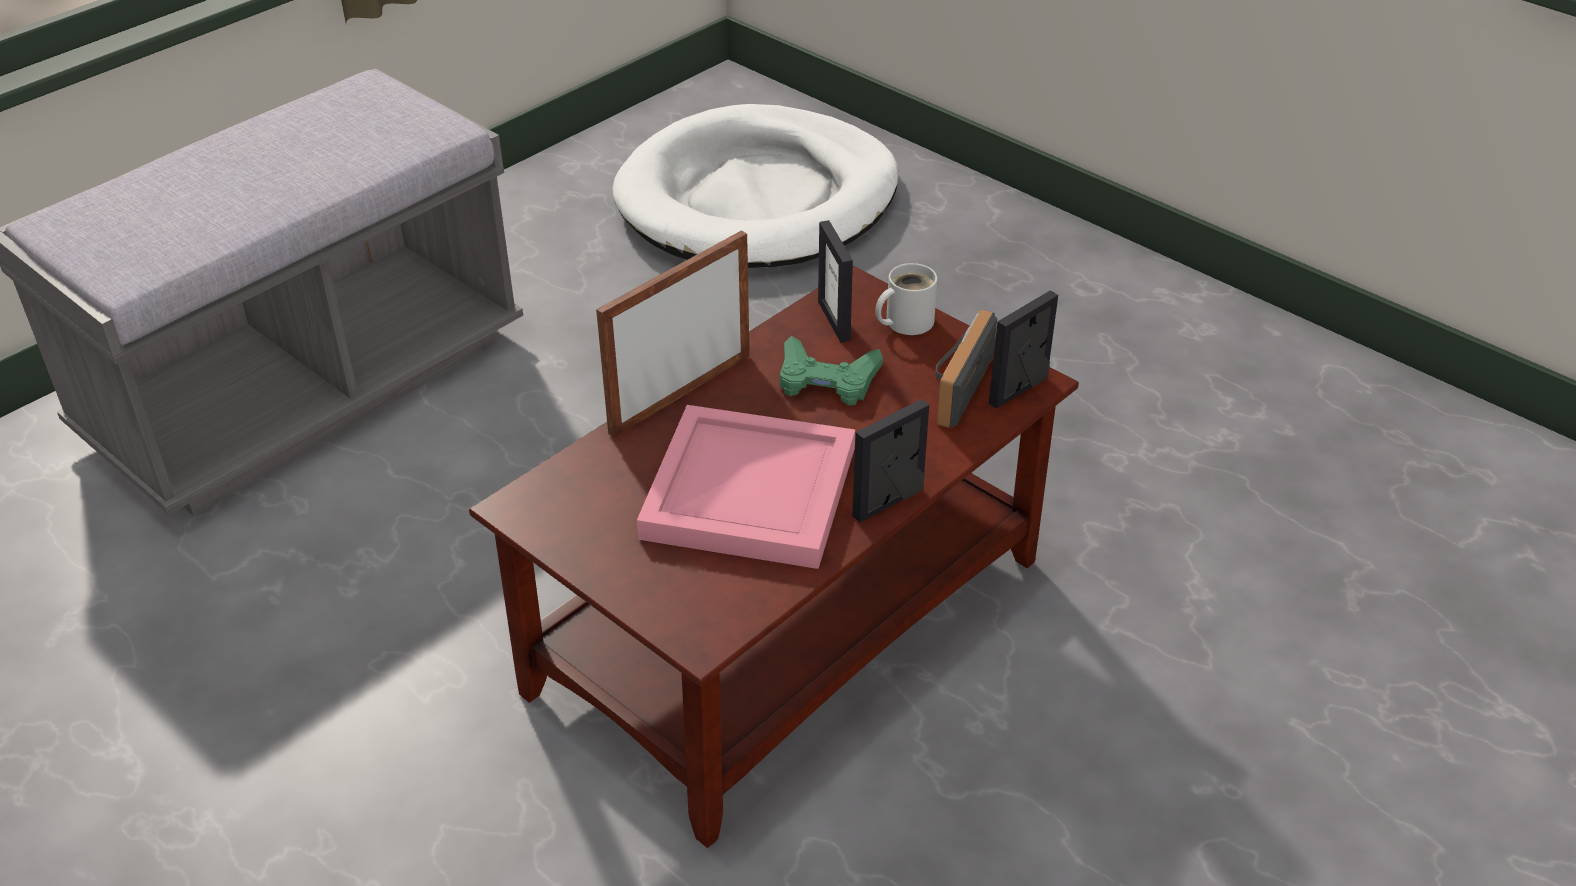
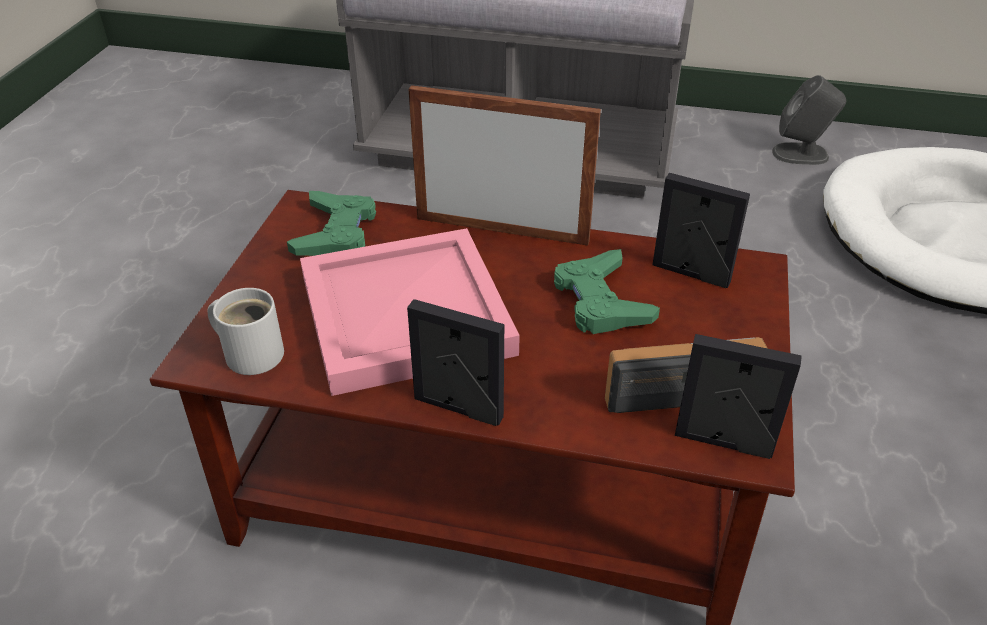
camera: 60 degrees right, 0 degrees up
picture frame [818,220,853,343] -> picture frame turned 75 degrees clockwise [653,173,750,288]
white mug [875,263,938,335] -> white mug moved to [207,288,284,375]
none -> green game controller [287,191,376,256]
none -> grey speaker [772,75,846,165]

